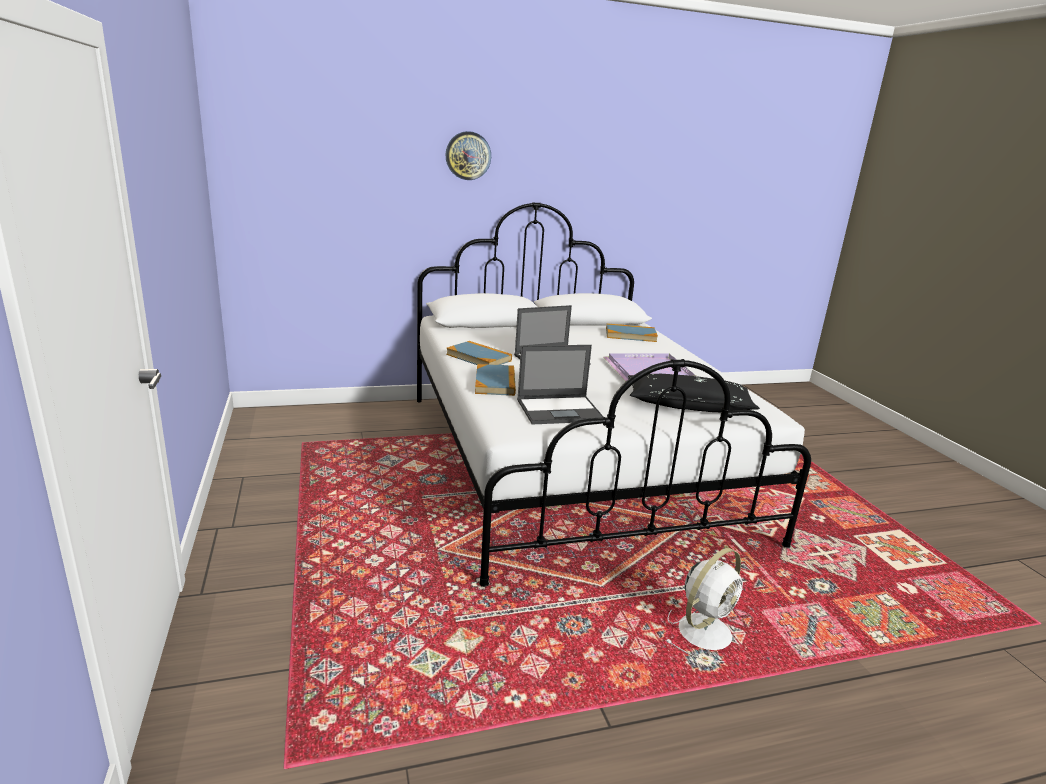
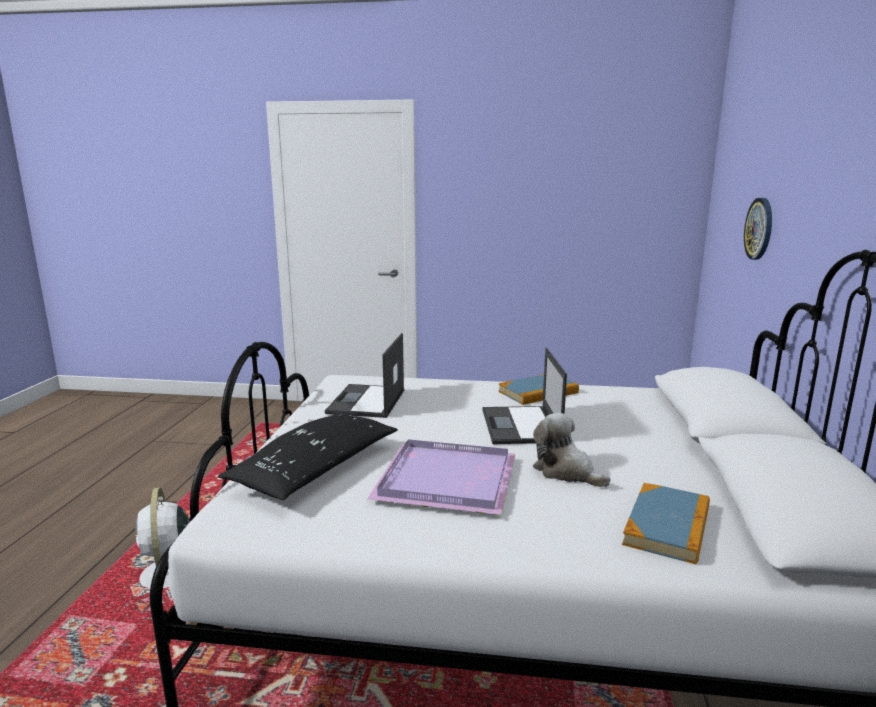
camera: 115 degrees right, 5 degrees down
wall clock [445,131,491,180] -> wall clock moved to [744,198,772,260]
book [475,364,516,396] -> none
none -> plush toy [533,413,610,487]

